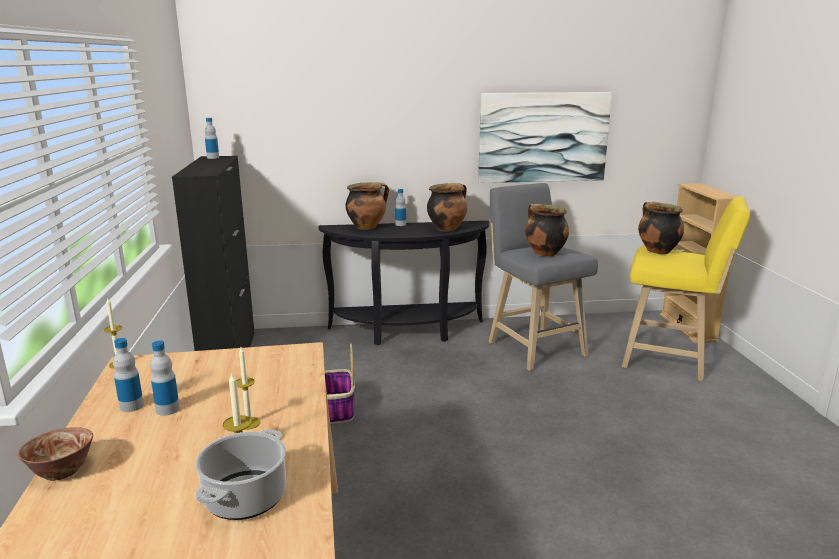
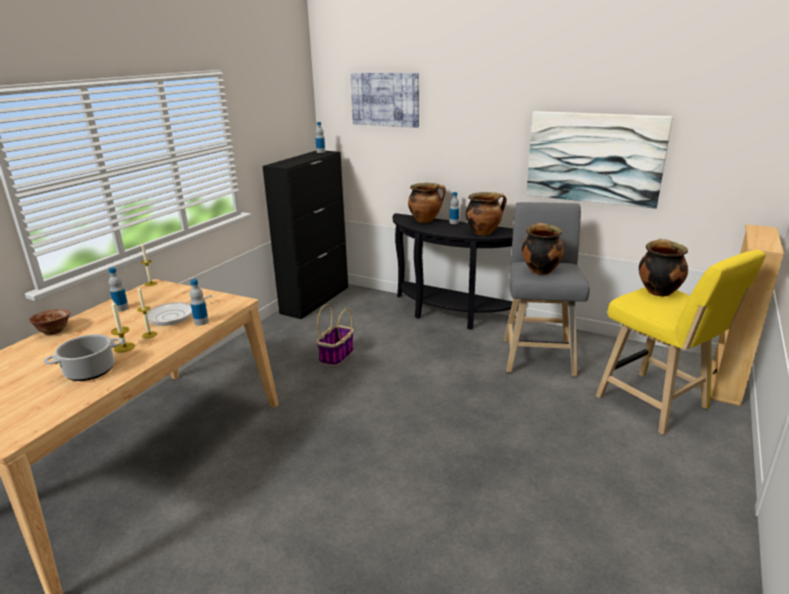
camera: 35 degrees right, 5 degrees up
bottle [150,341,180,416] -> bottle moved to [190,279,209,326]
none -> frying pan [147,295,213,326]
none -> picture [350,73,419,128]

